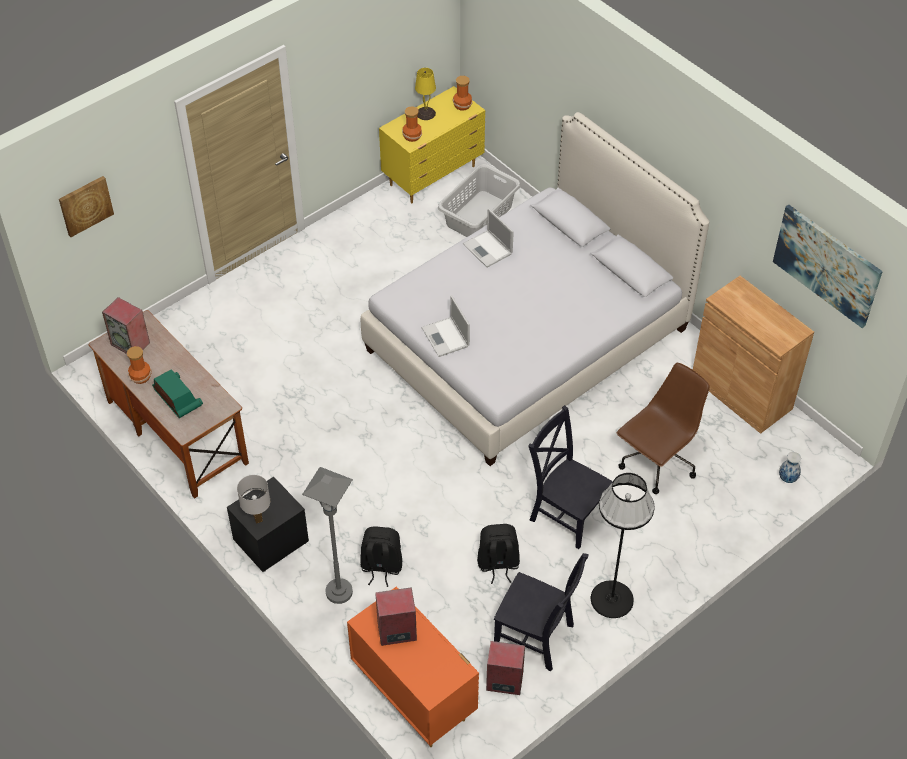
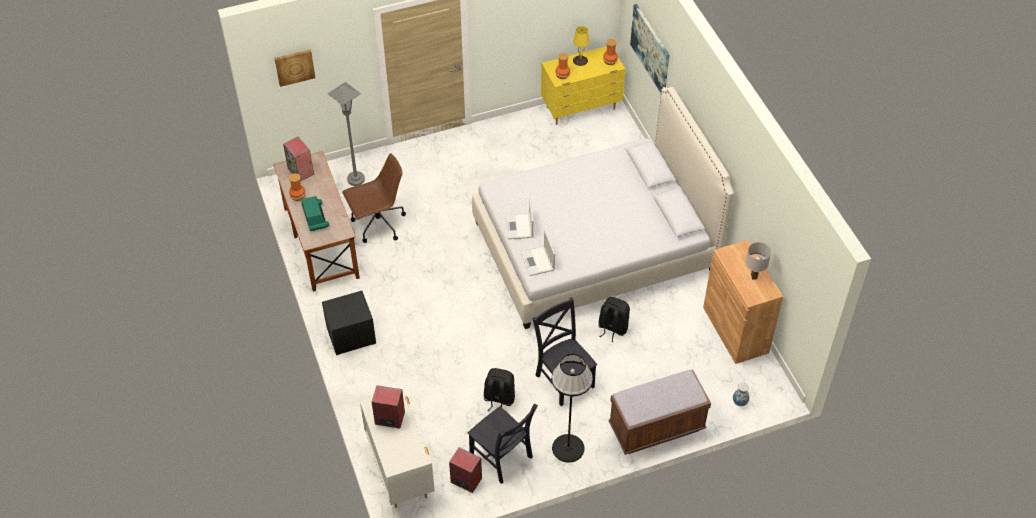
camera: 20 degrees right, 0 degrees up
white table lamp [237,475,270,524] -> white table lamp moved to [746,242,771,280]
grey floor lamp [302,467,353,604] -> grey floor lamp moved to [328,82,365,186]
orange dresser [347,586,479,747] -> white dresser [360,388,435,508]
black backpack [360,526,402,587] -> black backpack moved to [598,297,630,342]
grey laundry basket [438,164,521,237] -> none
laptop [463,208,514,268] -> laptop moved to [520,230,555,276]
brown office chair [617,363,710,494] -> brown office chair moved to [342,153,406,243]
picture [773,205,883,328] -> picture moved to [630,4,670,93]
none -> brown bench [608,370,711,455]

